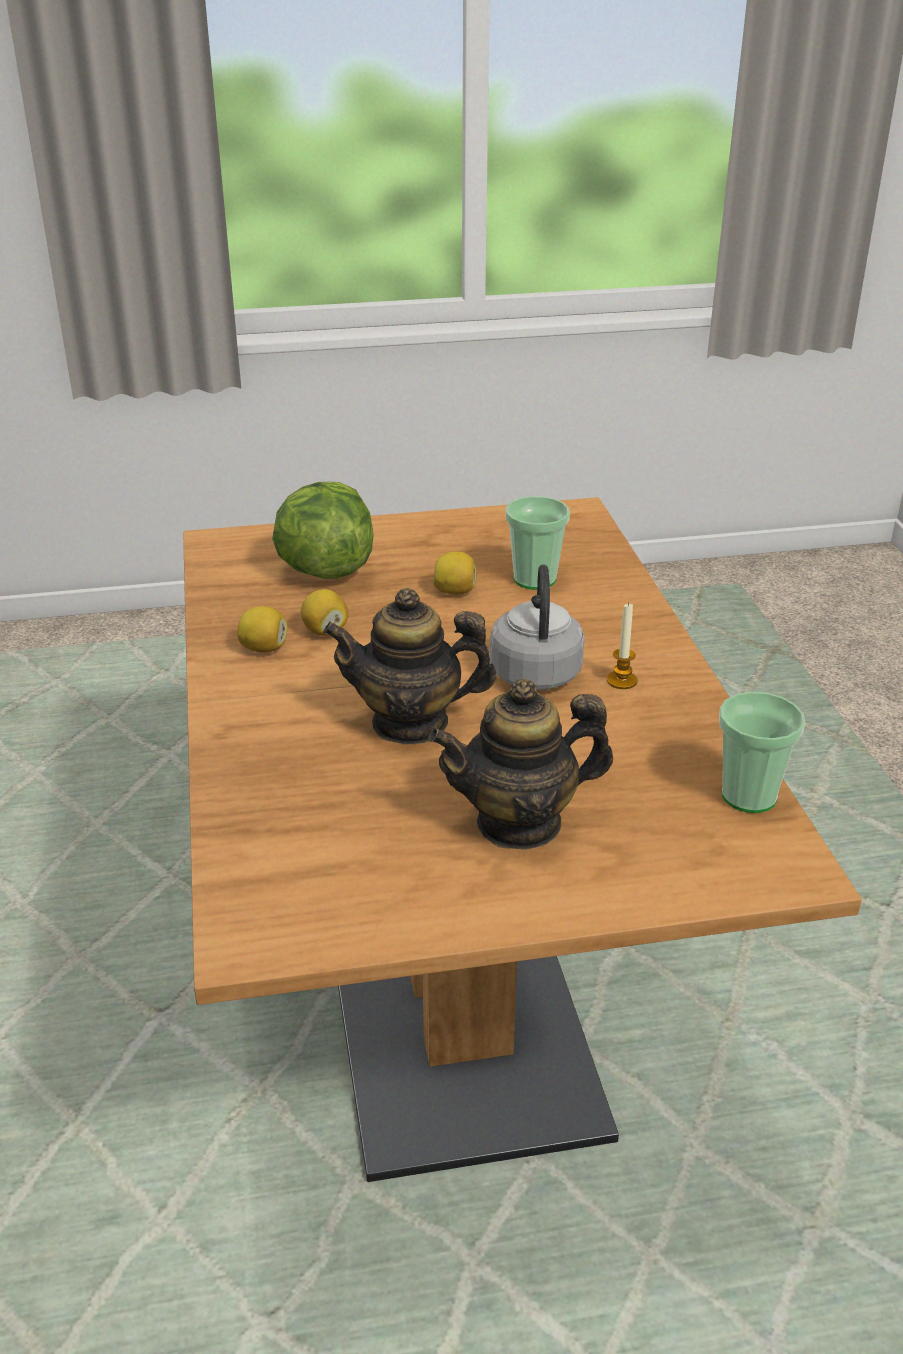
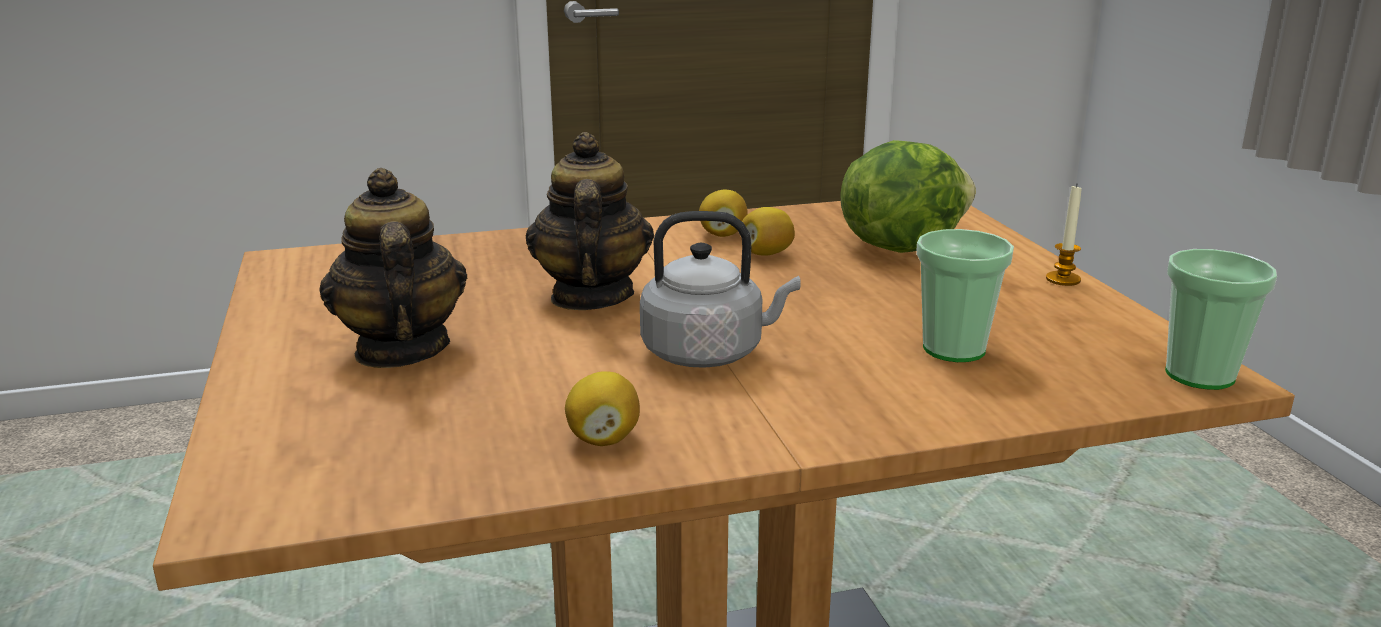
camera: 85 degrees right, 10 degrees down
lemon [433,551,476,595] -> lemon moved to [565,371,640,446]
candle [607,602,637,689] -> candle moved to [1046,185,1082,286]
cup [719,692,805,813] -> cup moved to [1165,249,1277,390]

